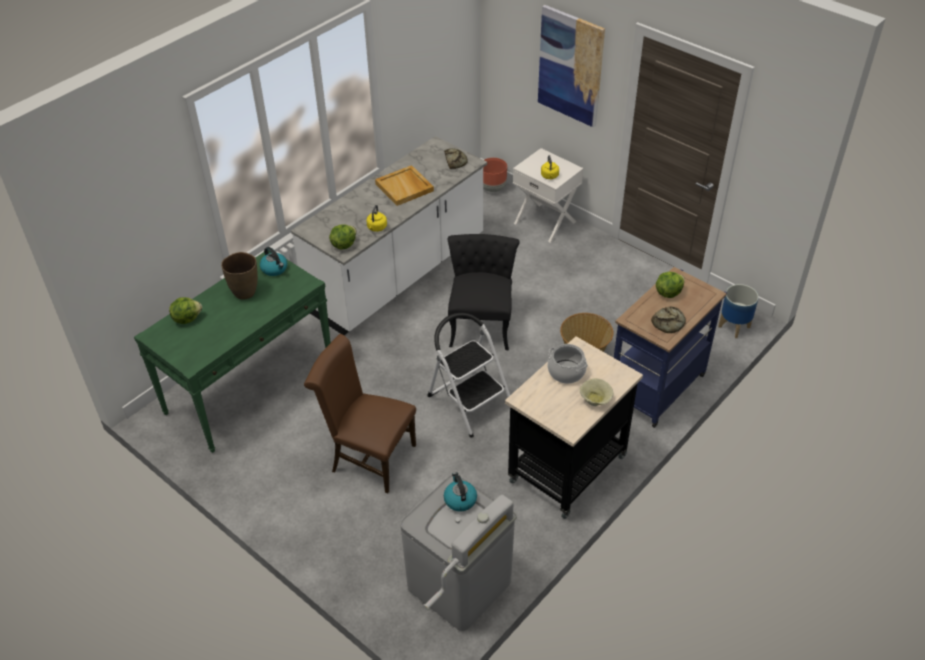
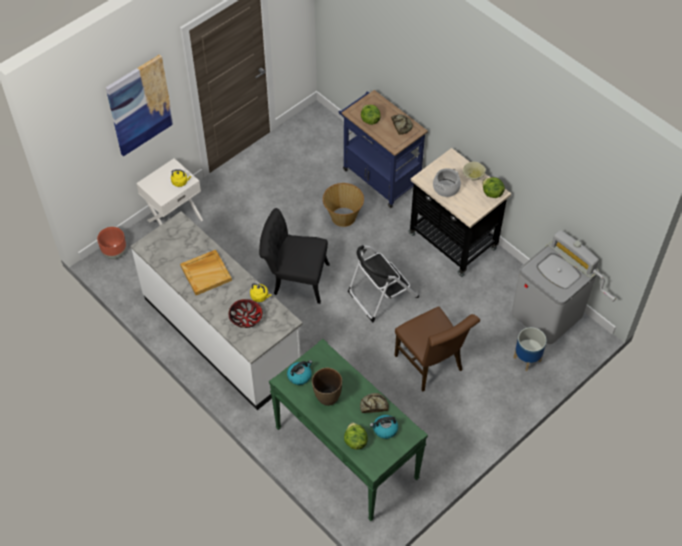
camera: 85 degrees left, 10 degrees up
brown chair [304,334,416,494] -> brown chair turned 60 degrees counterclockwise [394,306,480,391]
lettuce [329,224,356,249] -> lettuce moved to [482,177,505,198]
bread [444,148,468,169] -> bread moved to [360,393,389,413]
kettle [444,472,477,512] -> kettle moved to [370,415,398,439]
planter [718,284,759,338] -> planter moved to [513,327,547,371]
none -> bowl [228,299,263,328]

